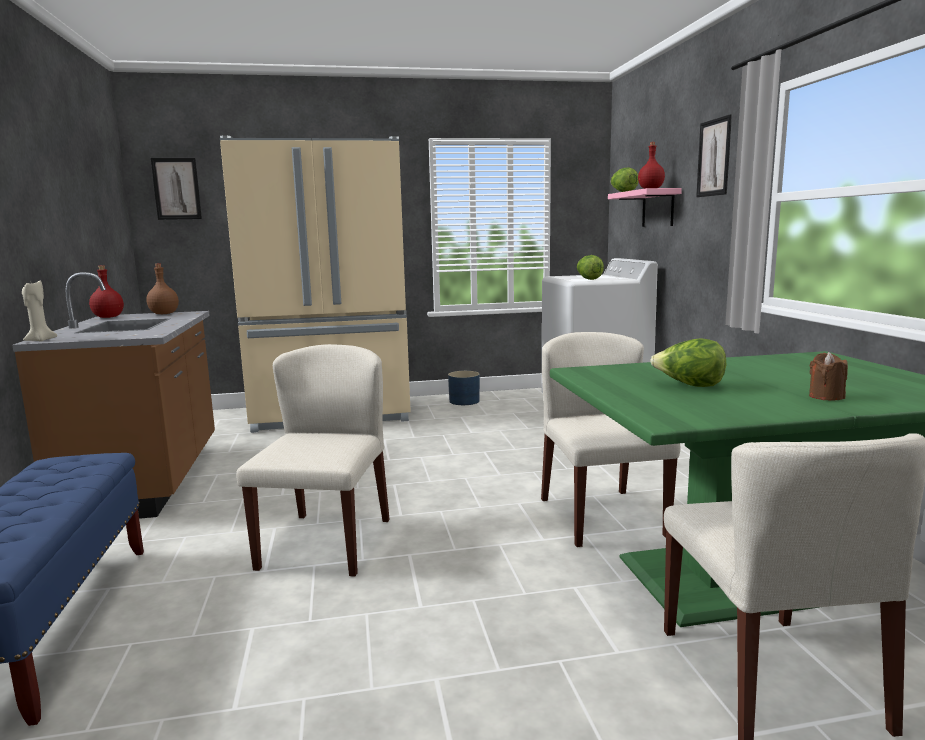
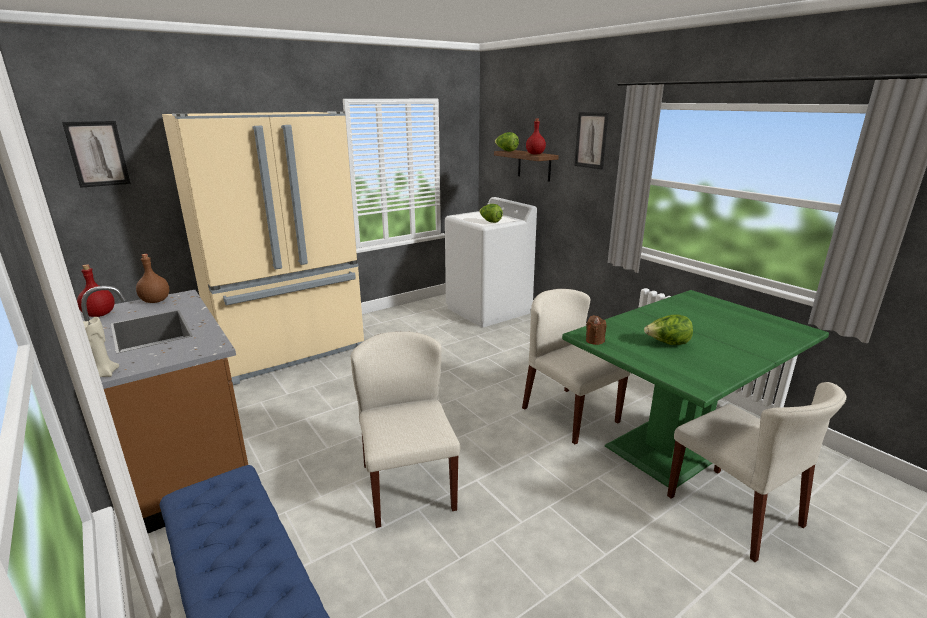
camera: 25 degrees left, 10 degrees up
blue planter [448,371,480,405] -> none
pink shelf [608,188,682,227] -> brown shelf [494,150,559,182]
brown candle [809,352,848,400] -> brown candle moved to [586,315,606,345]

